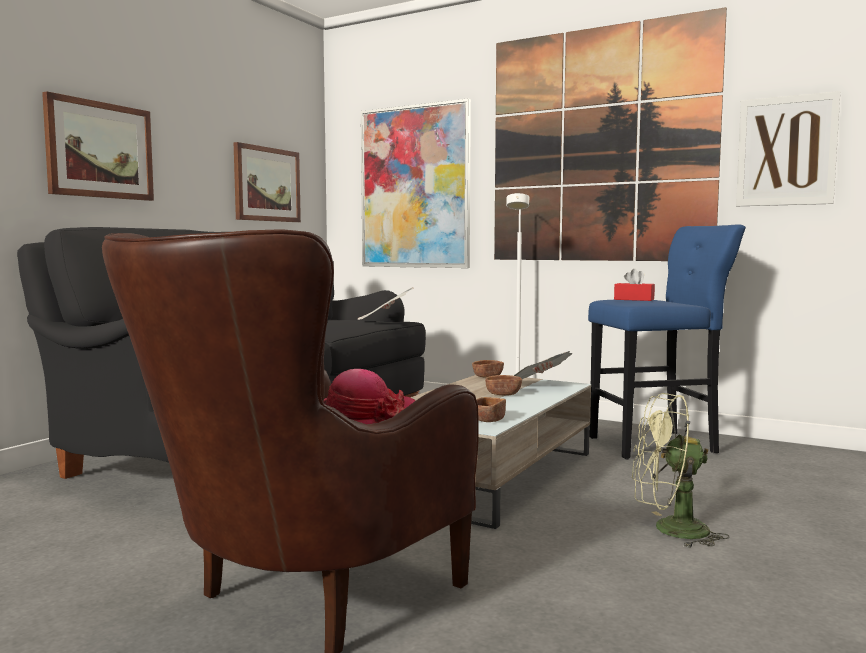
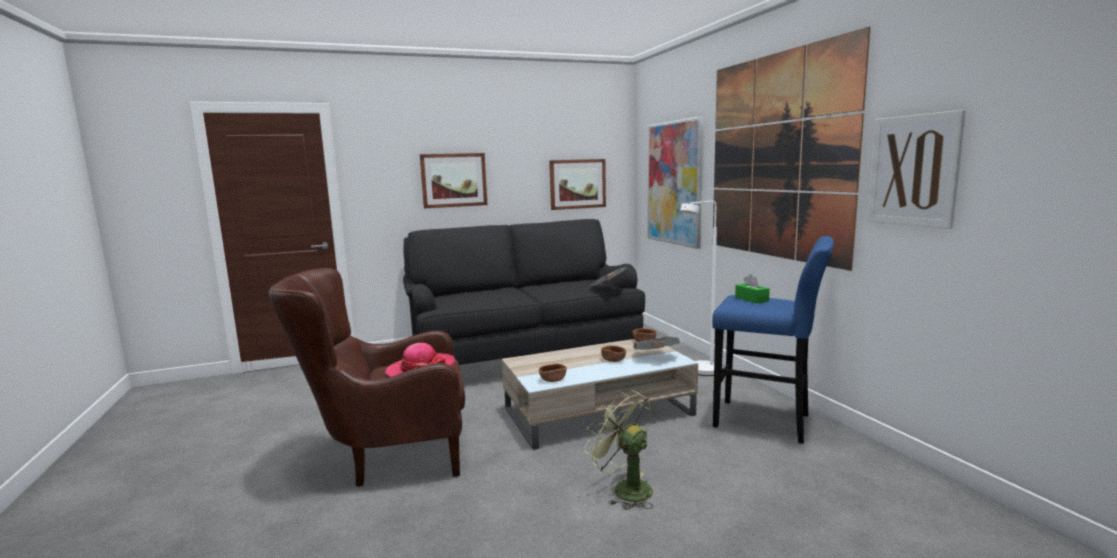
camera: 40 degrees right, 5 degrees up
red tissue box [614,269,655,301] -> green tissue box [735,274,770,304]

